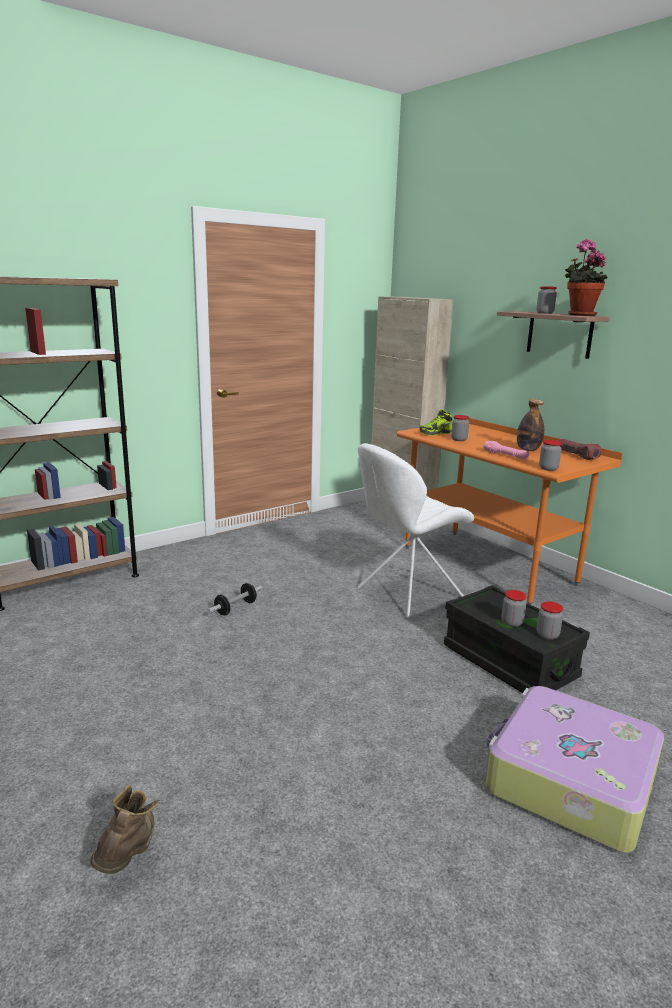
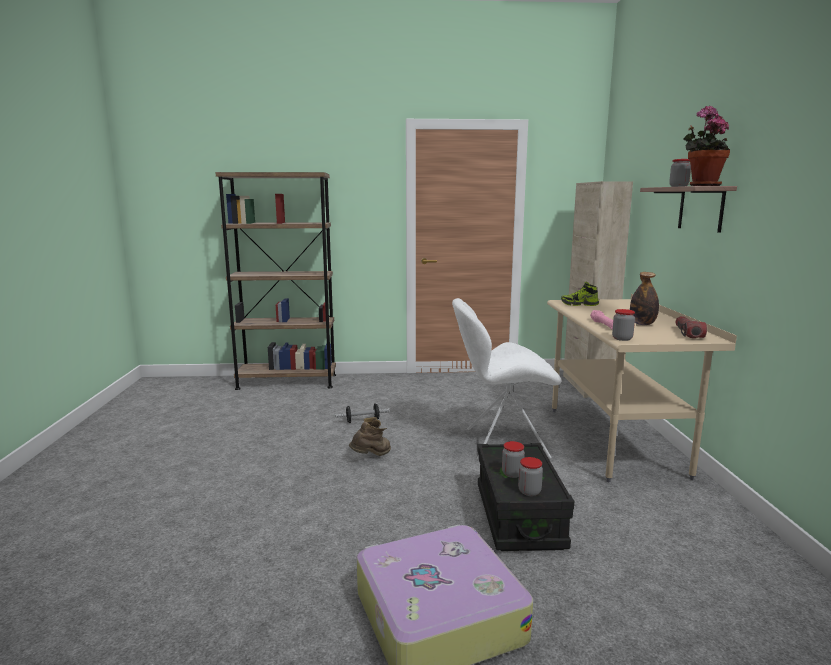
camera: 35 degrees right, 5 degrees down
brown boot [90,785,160,874] -> brown boot moved to [349,417,391,456]
orange desk [397,418,623,605] -> beige desk [547,294,737,482]
jar [451,415,469,441] -> none

